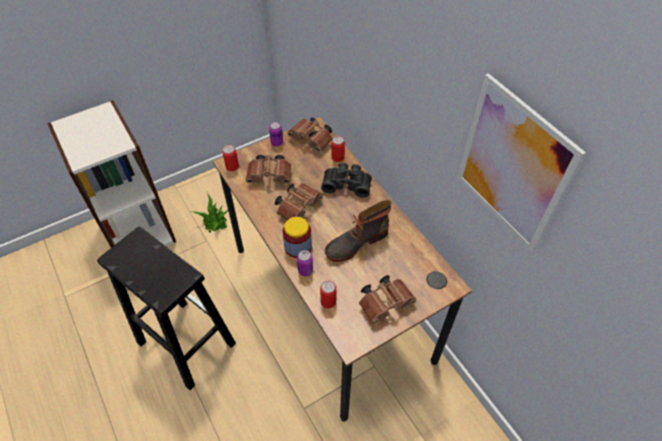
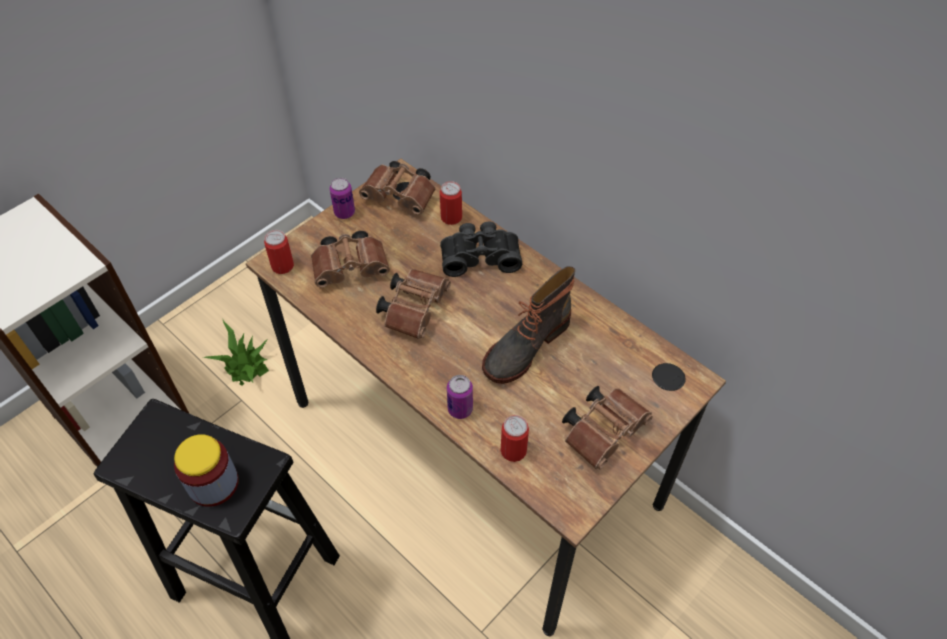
camera: 15 degrees left, 0 degrees up
jar [283,217,312,258] -> jar moved to [174,434,239,507]
picture [457,73,586,252] -> none

